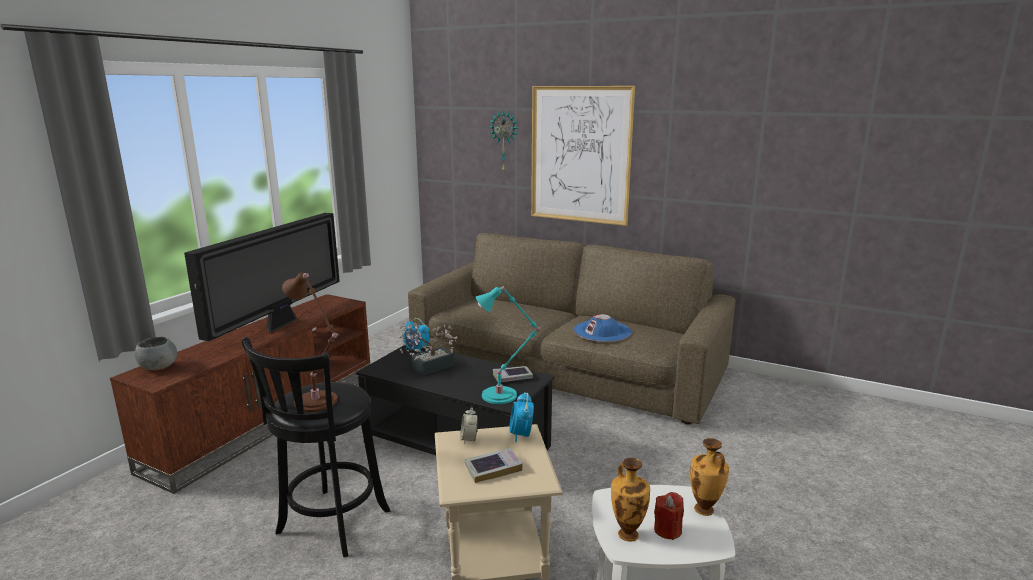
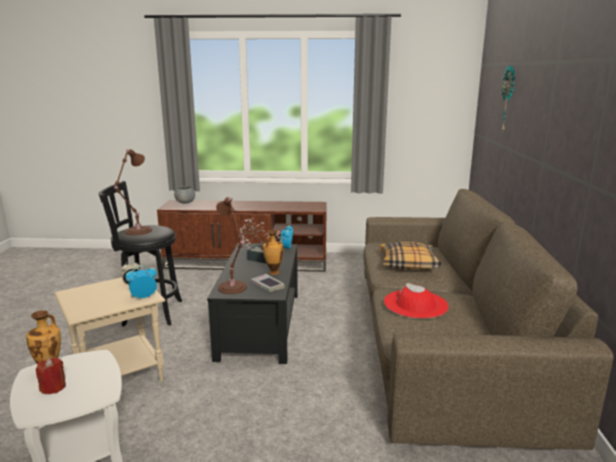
camera: 65 degrees right, 0 degrees up
television [184,213,340,341] -> none
book [465,448,523,483] -> none
turquoise table lamp [476,286,540,404] -> brown table lamp [216,197,247,294]
picture [531,86,635,226] -> none
blue hat [574,314,631,342] -> red hat [384,283,449,319]
vase [690,438,729,516] -> vase moved to [263,230,283,275]
none -> pillow [380,242,441,269]

